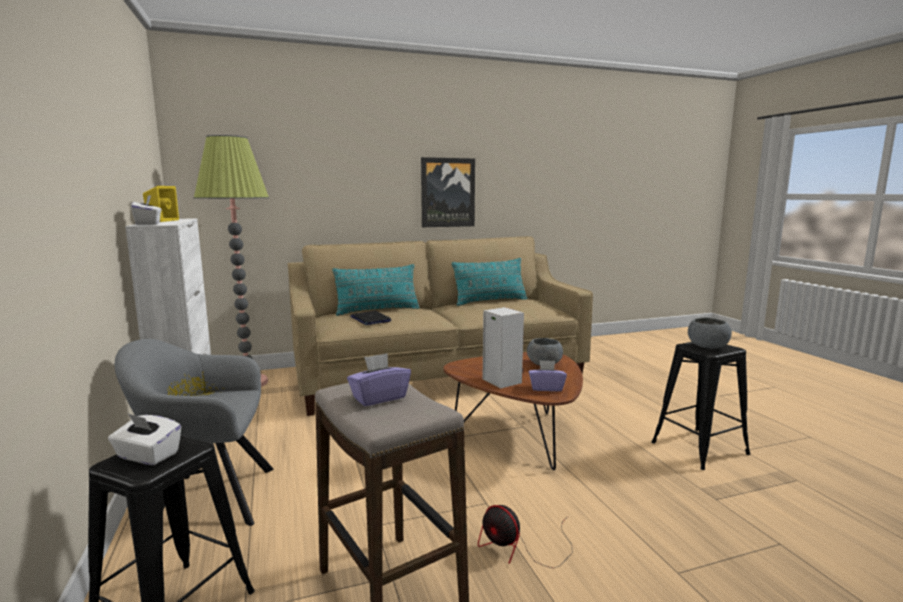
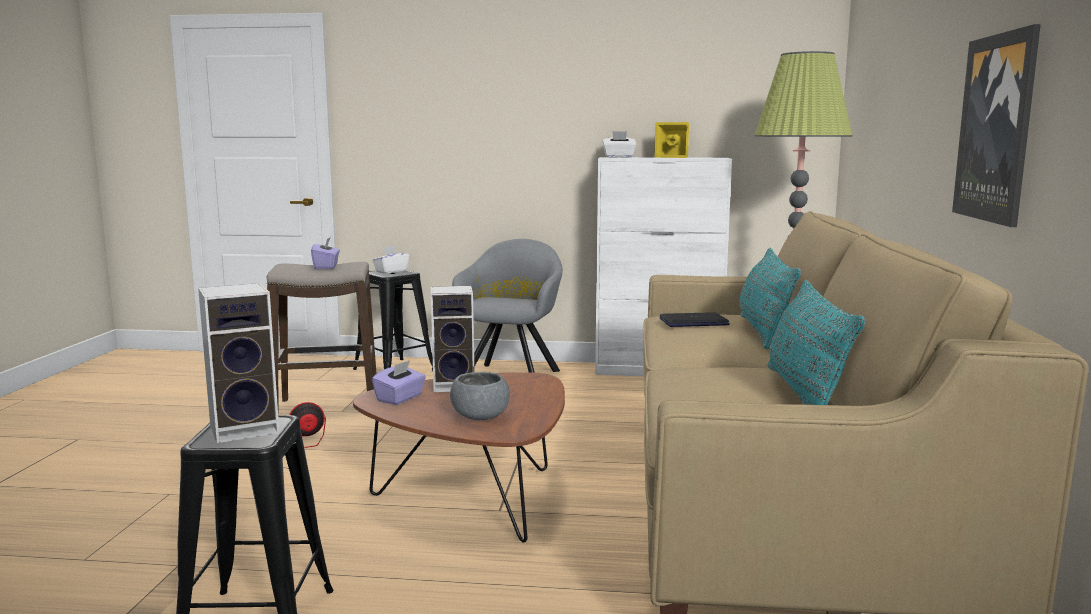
camera: 115 degrees right, 0 degrees up
grey bowl [688,317,732,349] -> speaker [198,283,279,443]

